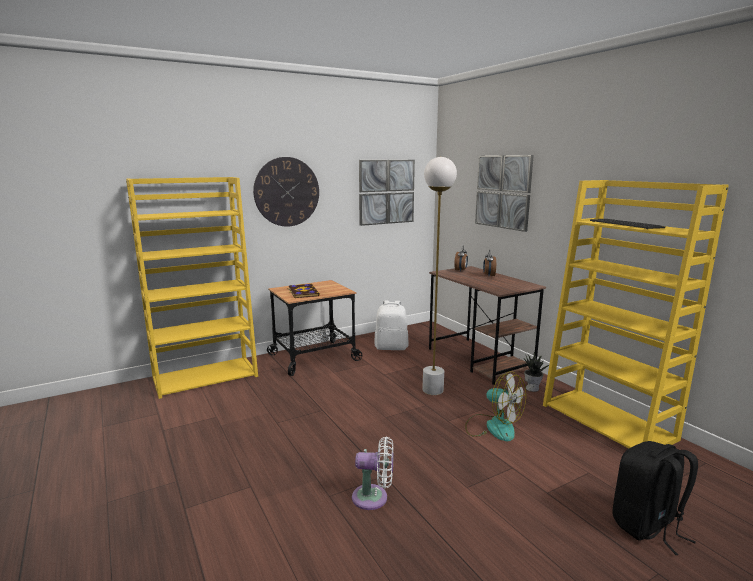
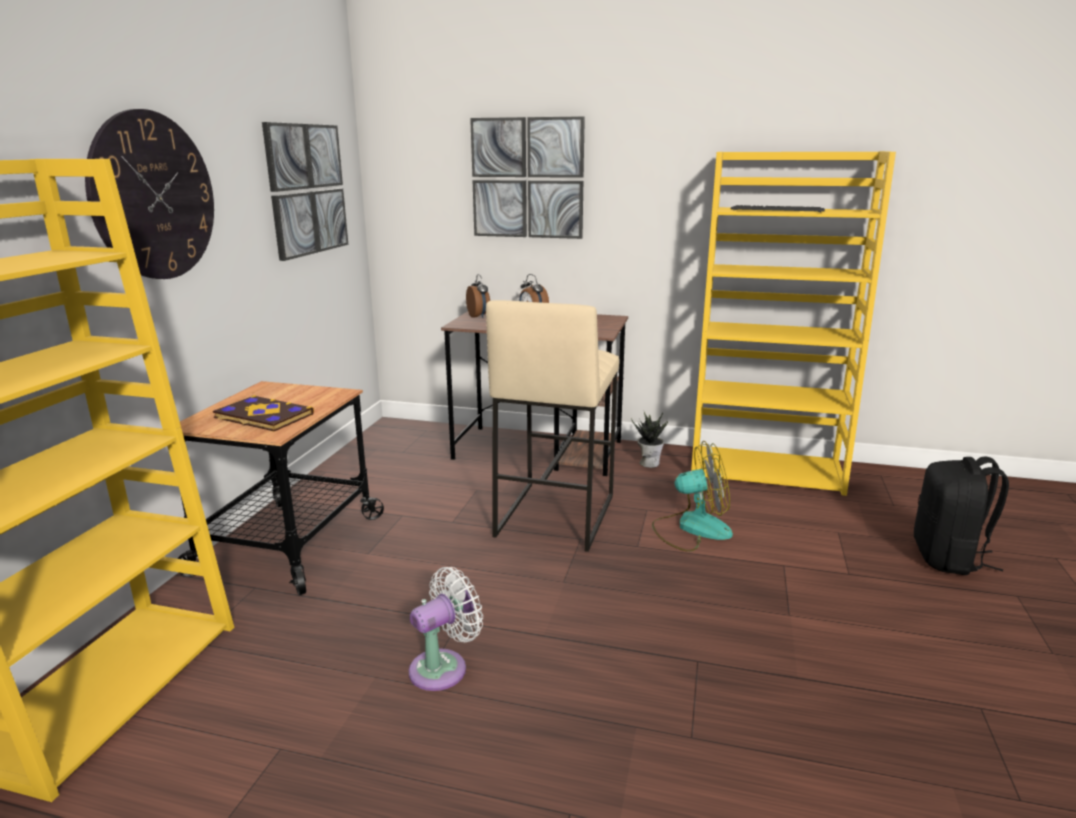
camera: 45 degrees left, 5 degrees up
white fan [352,437,393,510] -> white fan moved to [409,567,483,691]
white backpack [374,300,409,350] -> none
white floor lamp [422,157,457,395] -> beige stool [486,300,619,552]

